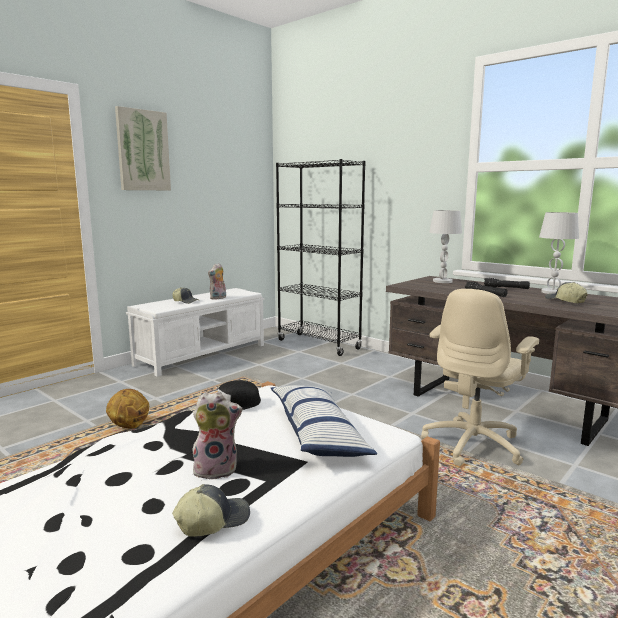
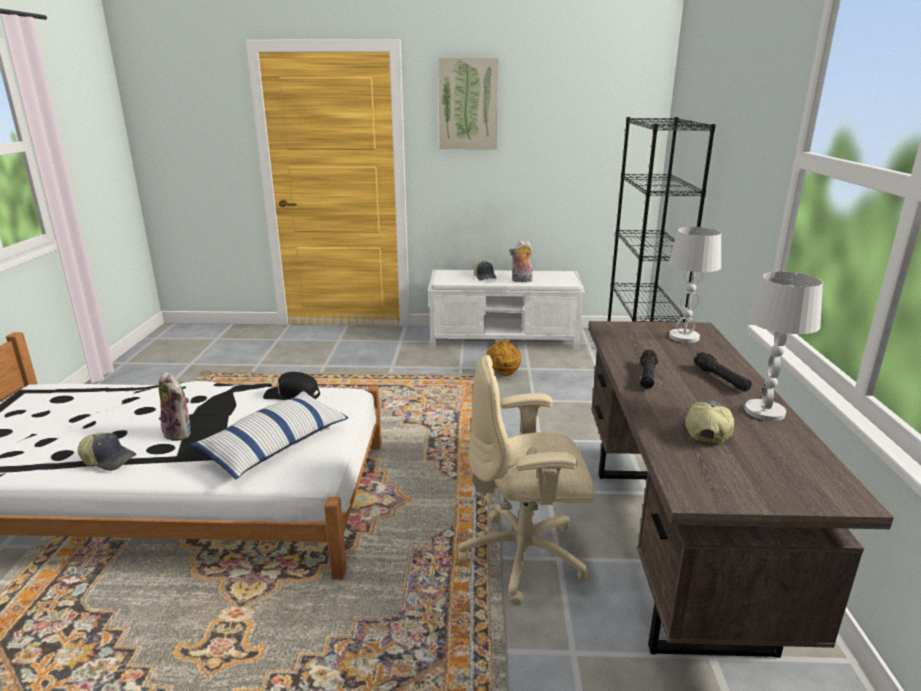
camera: 50 degrees right, 10 degrees up
basketball [106,389,149,429] -> basketball moved to [487,341,521,376]

